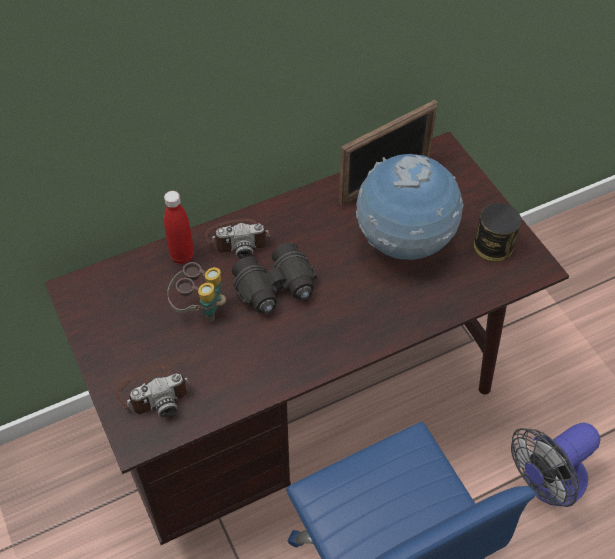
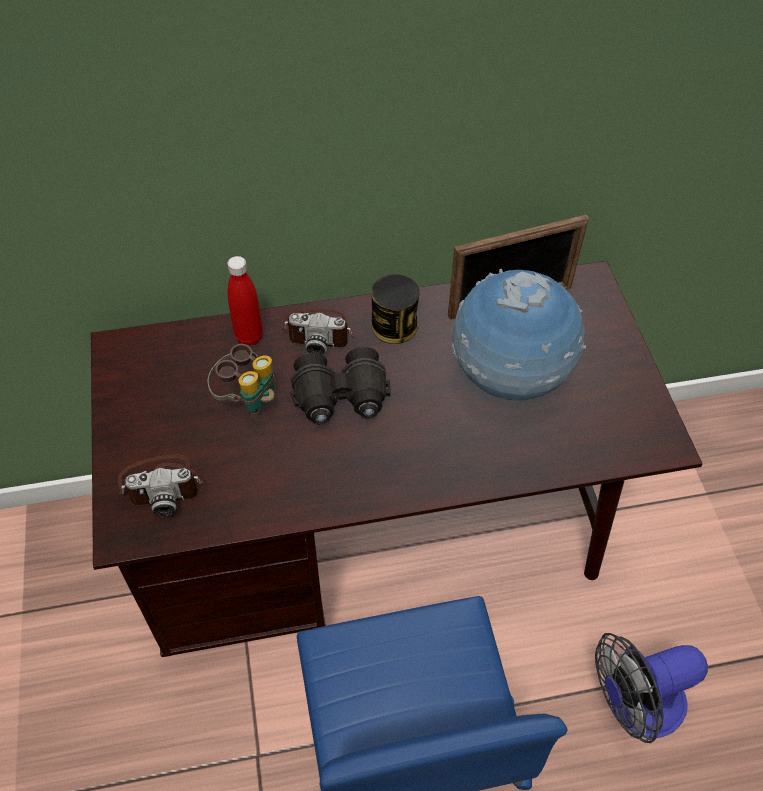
camera: 15 degrees right, 0 degrees up
can [474,203,521,262] -> can moved to [372,274,420,344]

